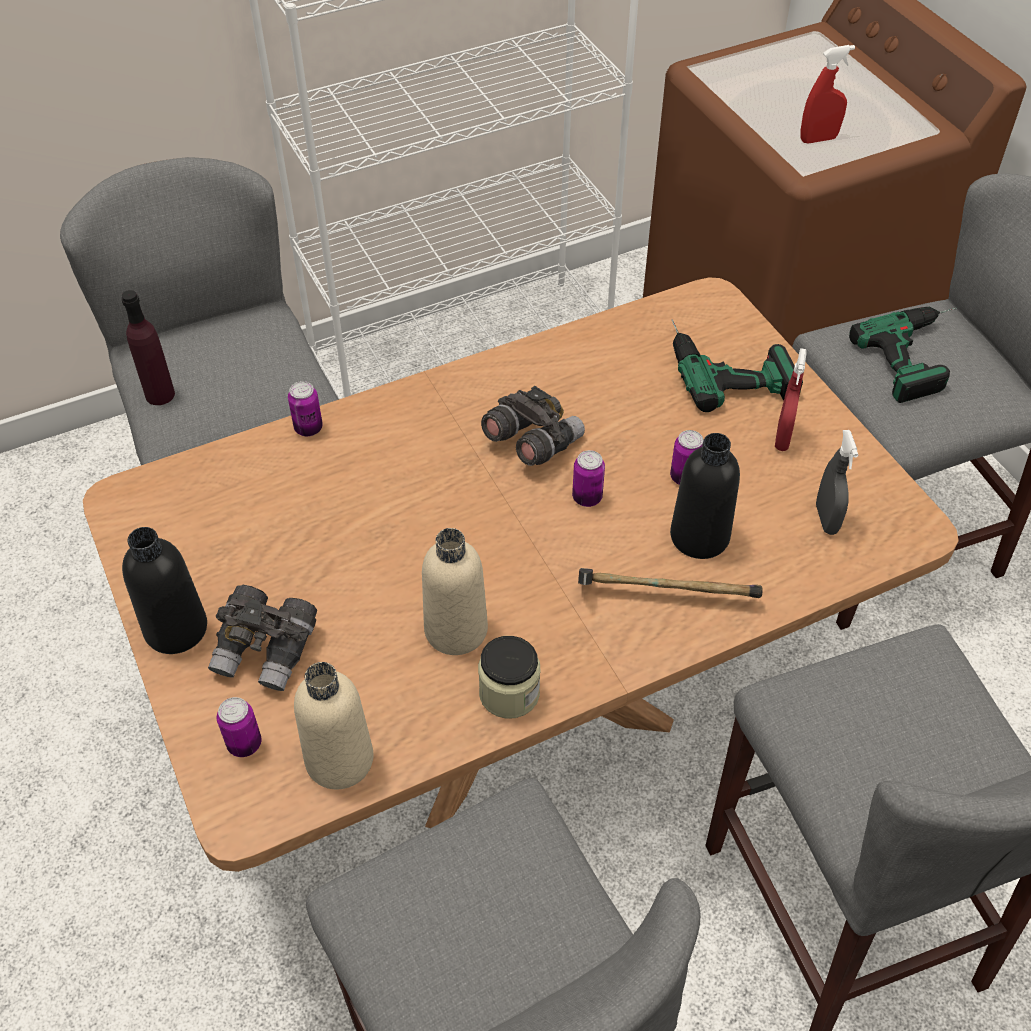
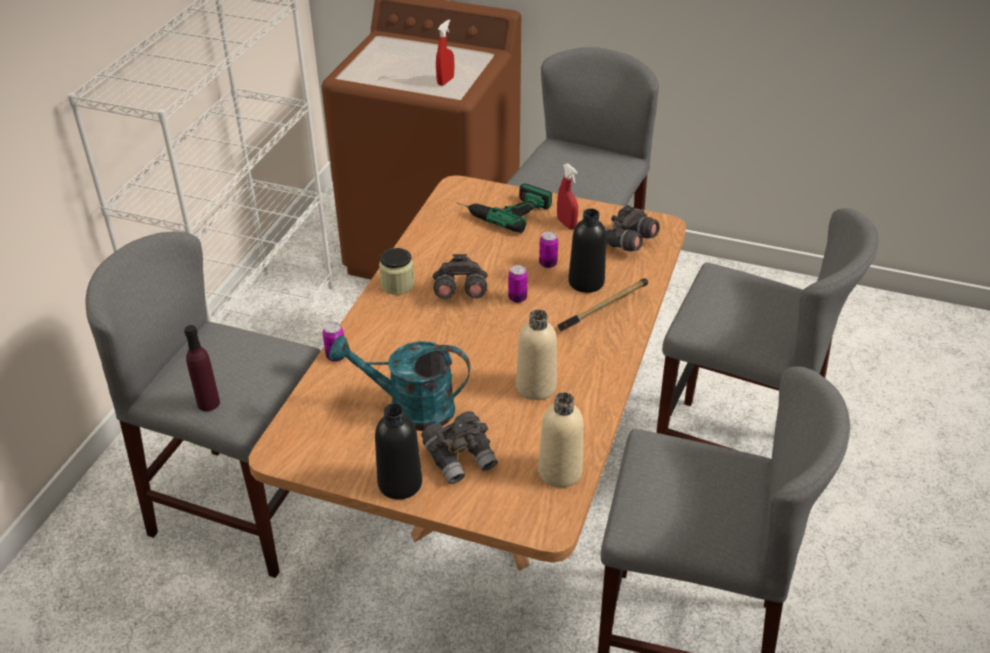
camera: 45 degrees left, 10 degrees down
can [217,697,262,757] -> none
jar [478,636,540,719] -> jar moved to [379,248,414,295]
grey spray bottle [816,430,858,535] -> grey binoculars [605,205,660,252]
power drill [849,307,957,403] -> none
none -> turquoise watering can [329,335,470,431]

